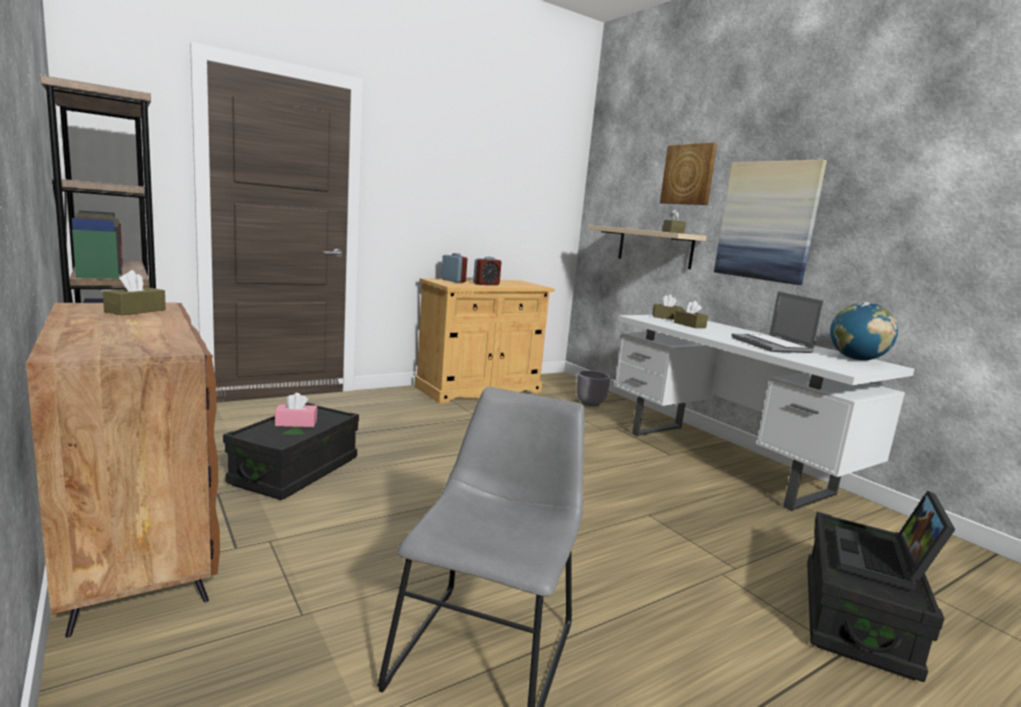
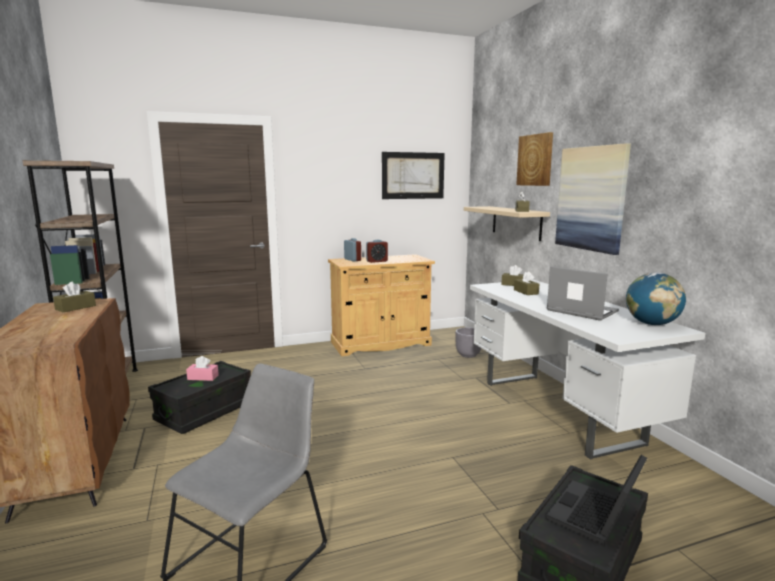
camera: 15 degrees right, 0 degrees up
laptop [731,292,824,353] -> laptop turned 135 degrees clockwise [547,266,619,321]
none -> picture [382,152,445,199]

